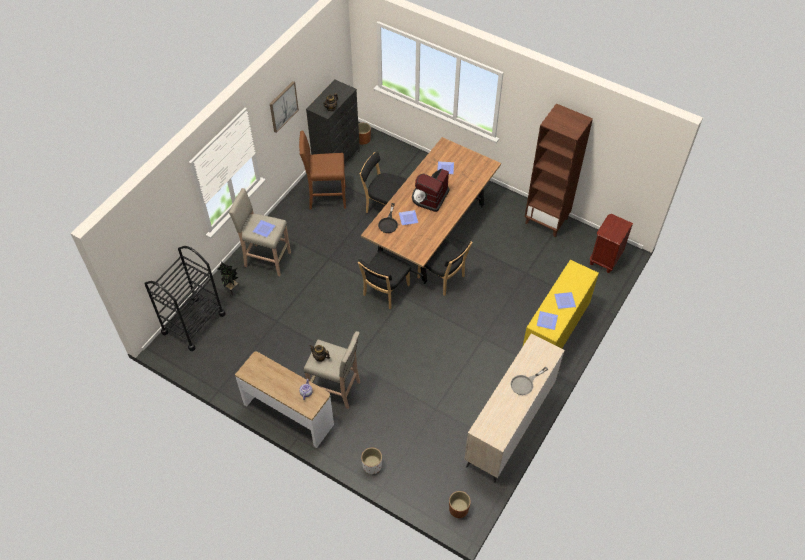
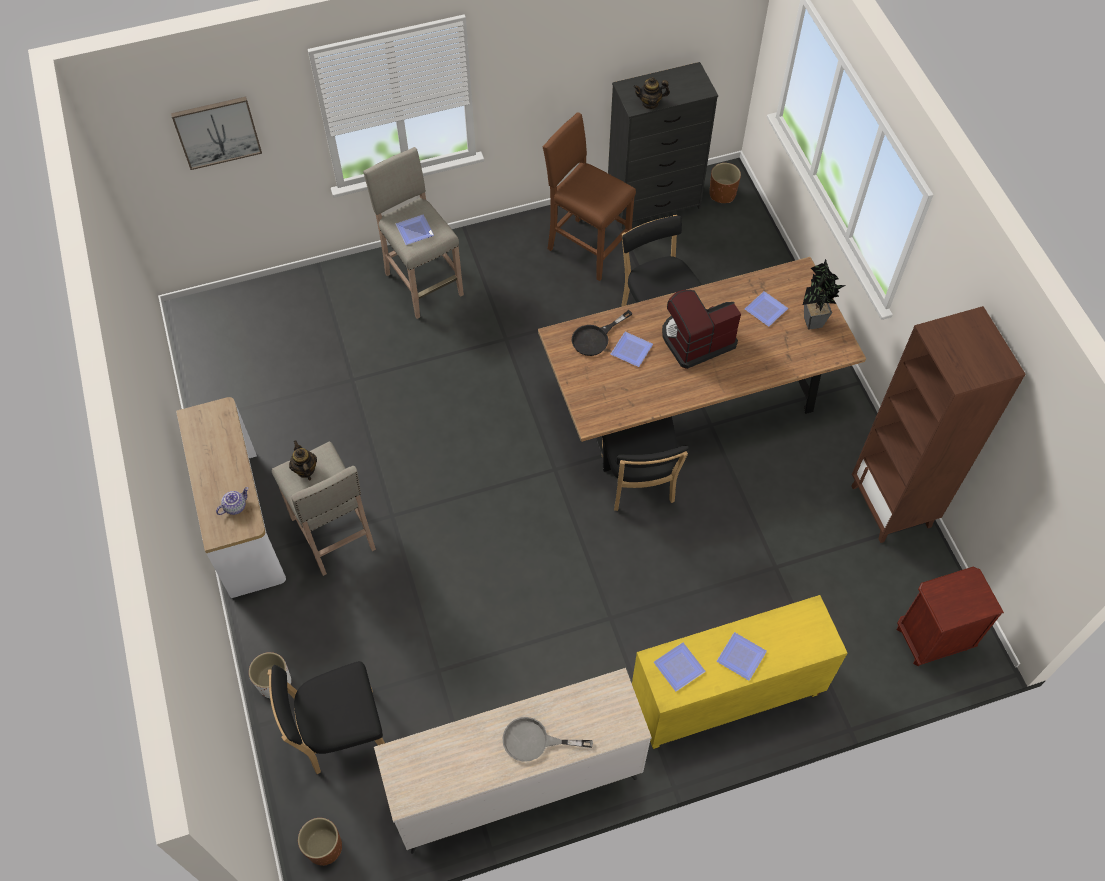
camera: 40 degrees right, 5 degrees up
black cart [144,246,226,351] -> none
potted plant [218,262,239,296] -> potted plant moved to [803,259,846,330]
picture [270,81,299,133] -> picture moved to [171,96,262,170]
black chair [358,250,411,309] -> black chair moved to [268,661,385,774]

